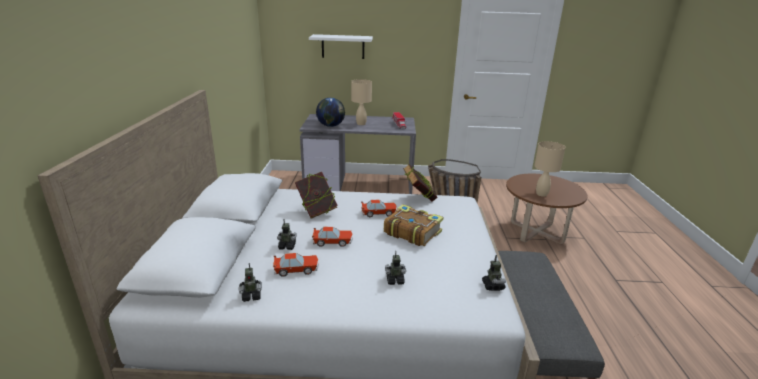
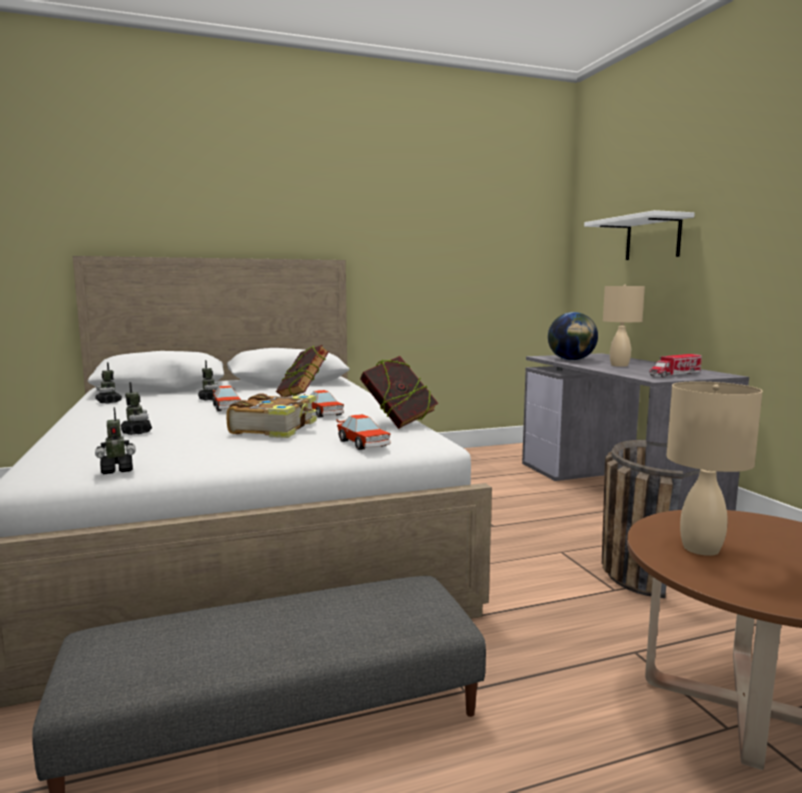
camera: 70 degrees right, 15 degrees down
toy car [273,253,319,277] -> toy car moved to [336,414,391,450]

